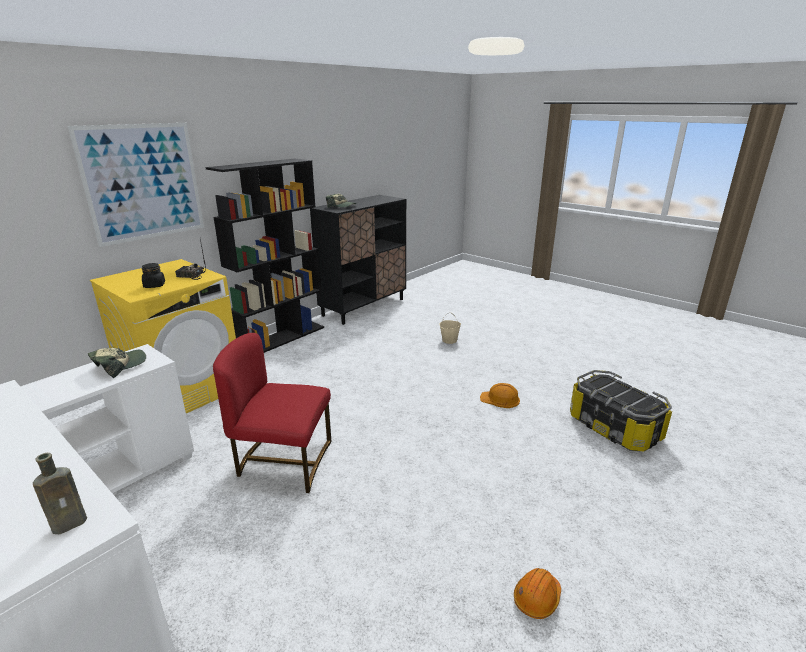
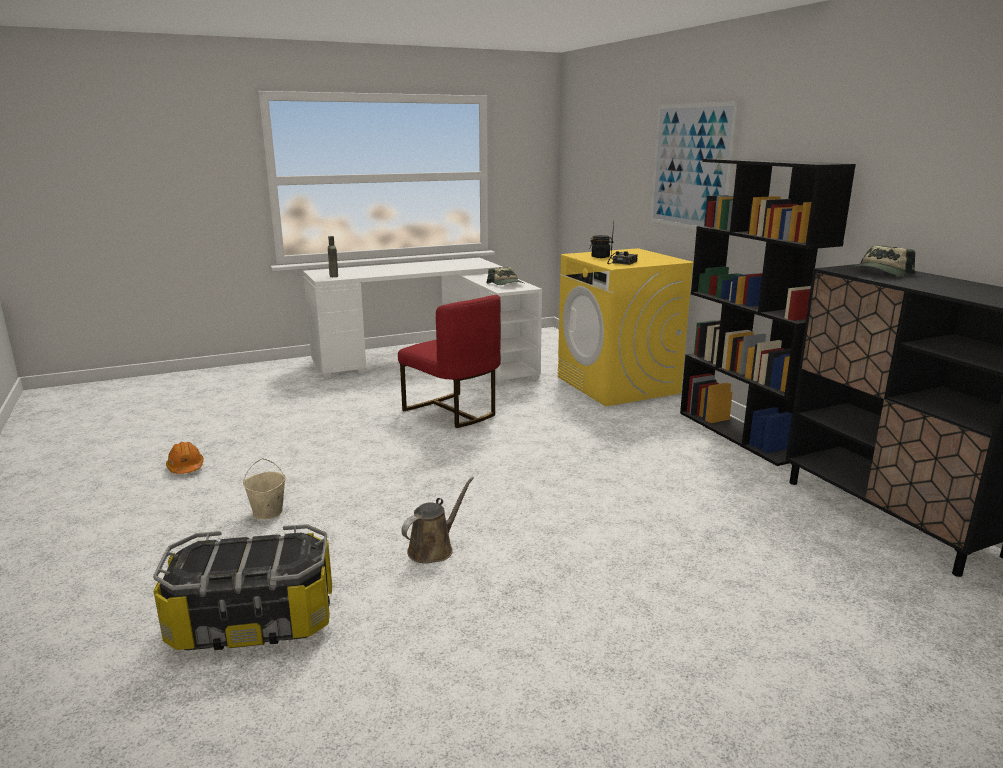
camera: 115 degrees right, 5 degrees down
red chair [213,333,331,493] -> red chair turned 105 degrees clockwise [398,295,501,428]
beige bucket [439,312,461,344] -> beige bucket moved to [243,458,285,520]
orange hard hat [480,383,520,408] -> brown watering can [401,477,474,564]

